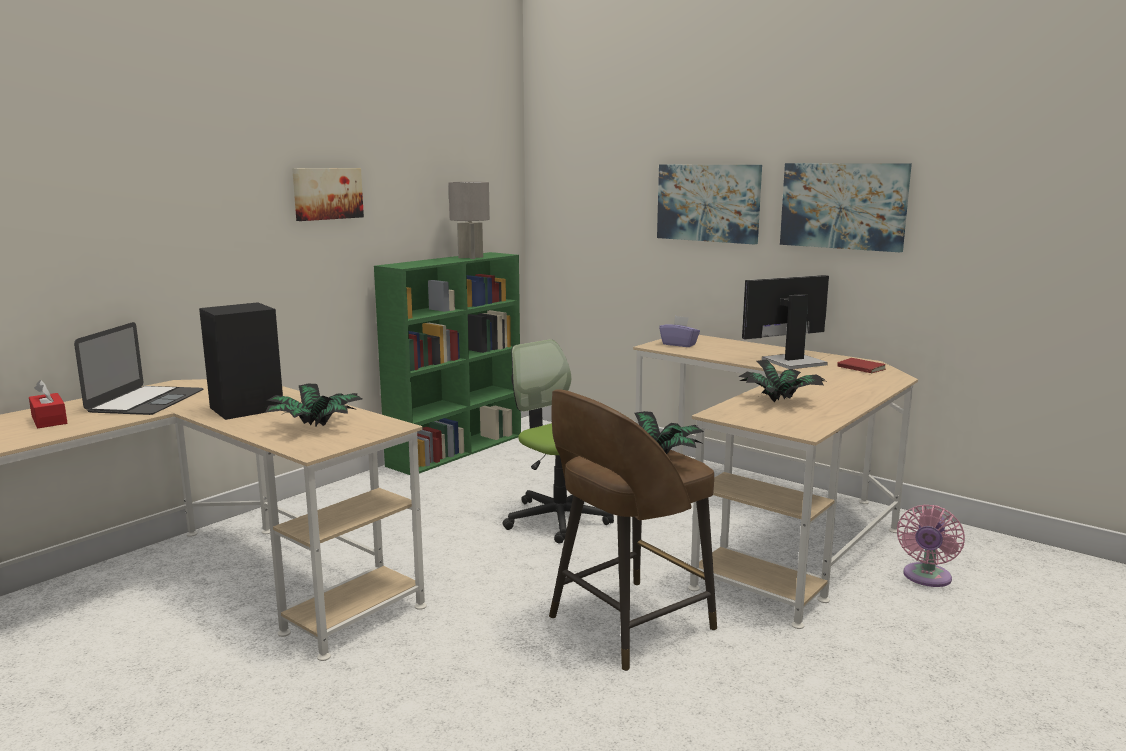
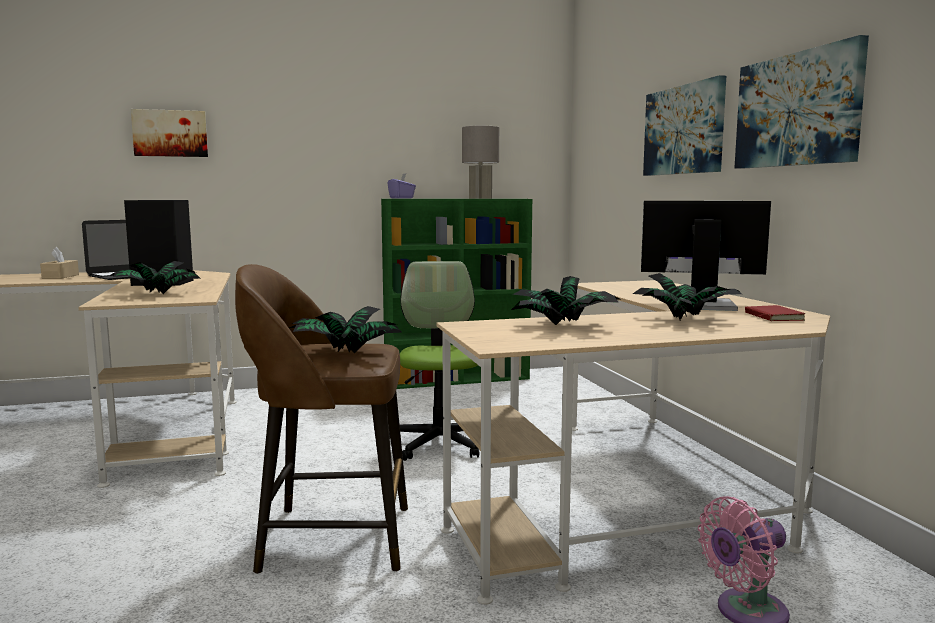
camera: 35 degrees right, 5 degrees down
red tissue box [29,380,67,428] -> beige tissue box [40,247,79,279]
picture [292,168,364,221] -> picture moved to [131,109,208,157]
purple tissue box [659,316,700,347] -> purple tissue box moved to [387,173,416,199]
none -> potted plant [633,273,742,320]

